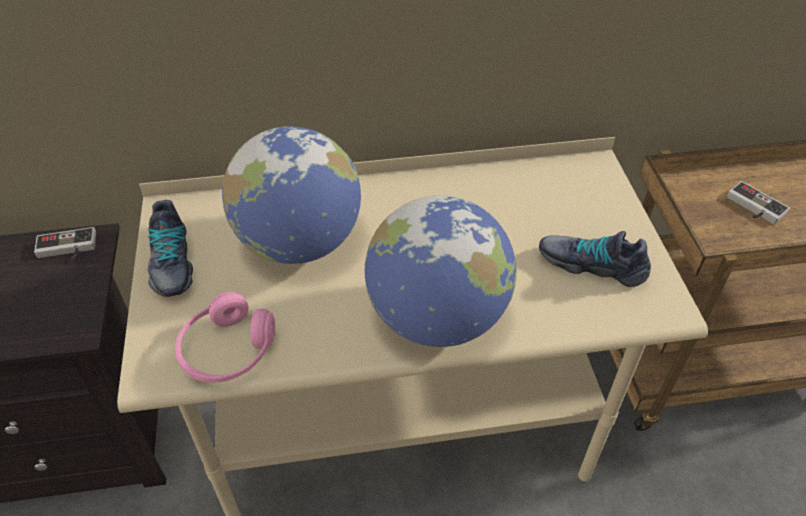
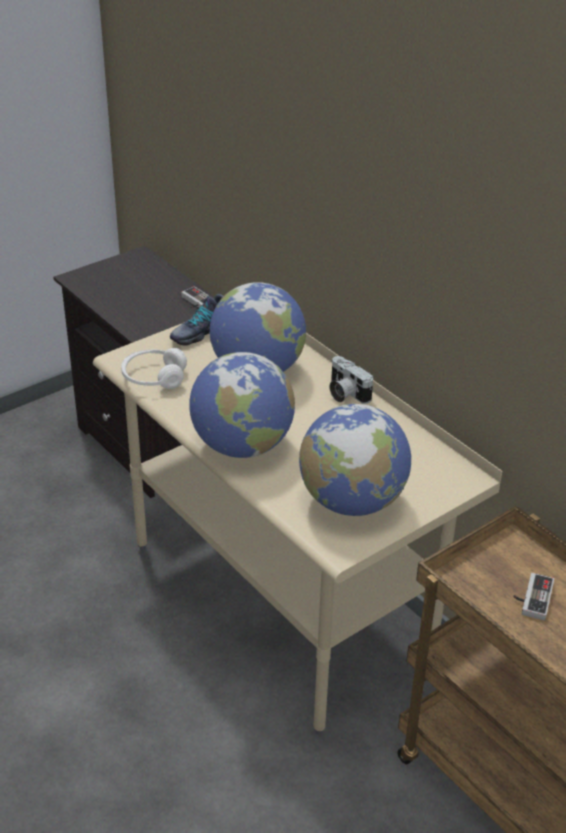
camera: 60 degrees right, 10 degrees down
pink headphones [175,292,275,383] -> white headphones [121,348,187,389]
shoe [539,231,651,287] -> globe [299,404,411,516]
none -> camera [329,356,373,404]

